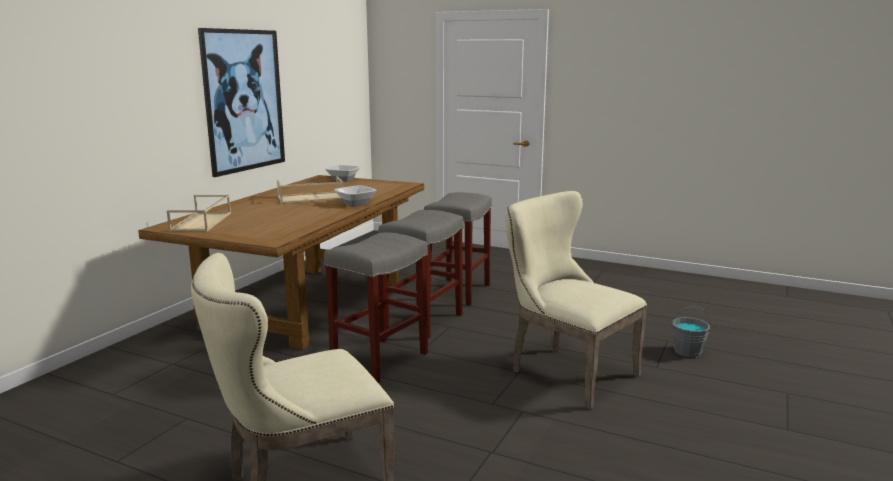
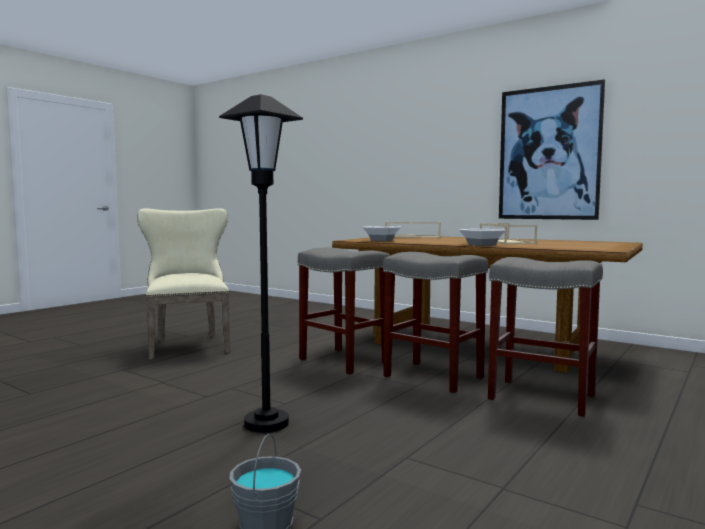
camera: 100 degrees right, 10 degrees down
bowl [325,165,361,182] -> bowl moved to [363,226,401,241]
beige chair [505,191,647,410] -> black floor lamp [219,94,303,433]

